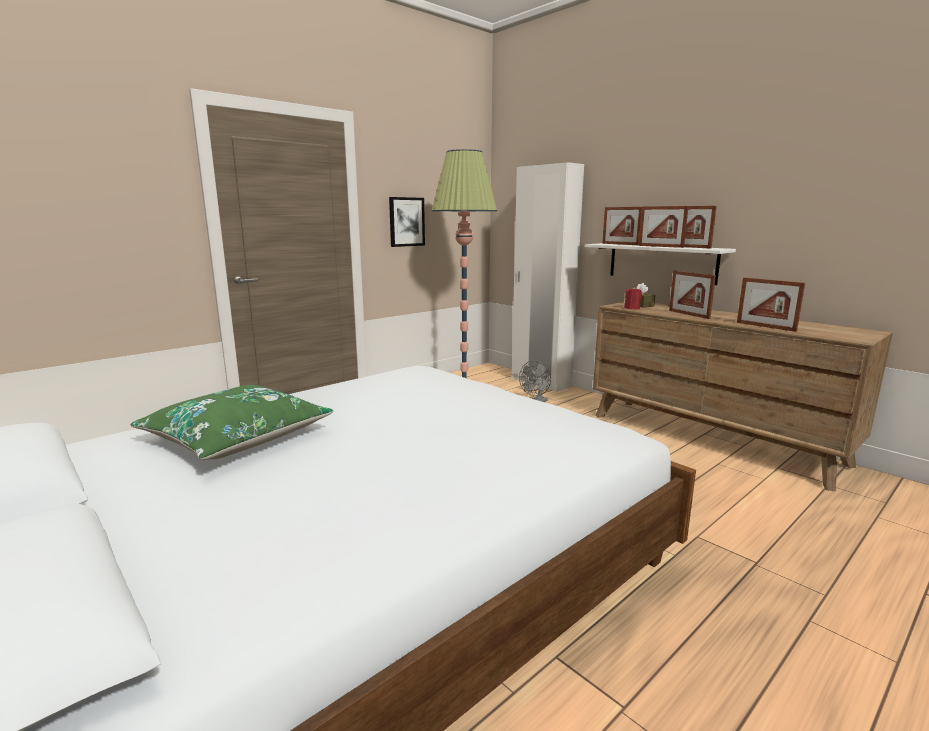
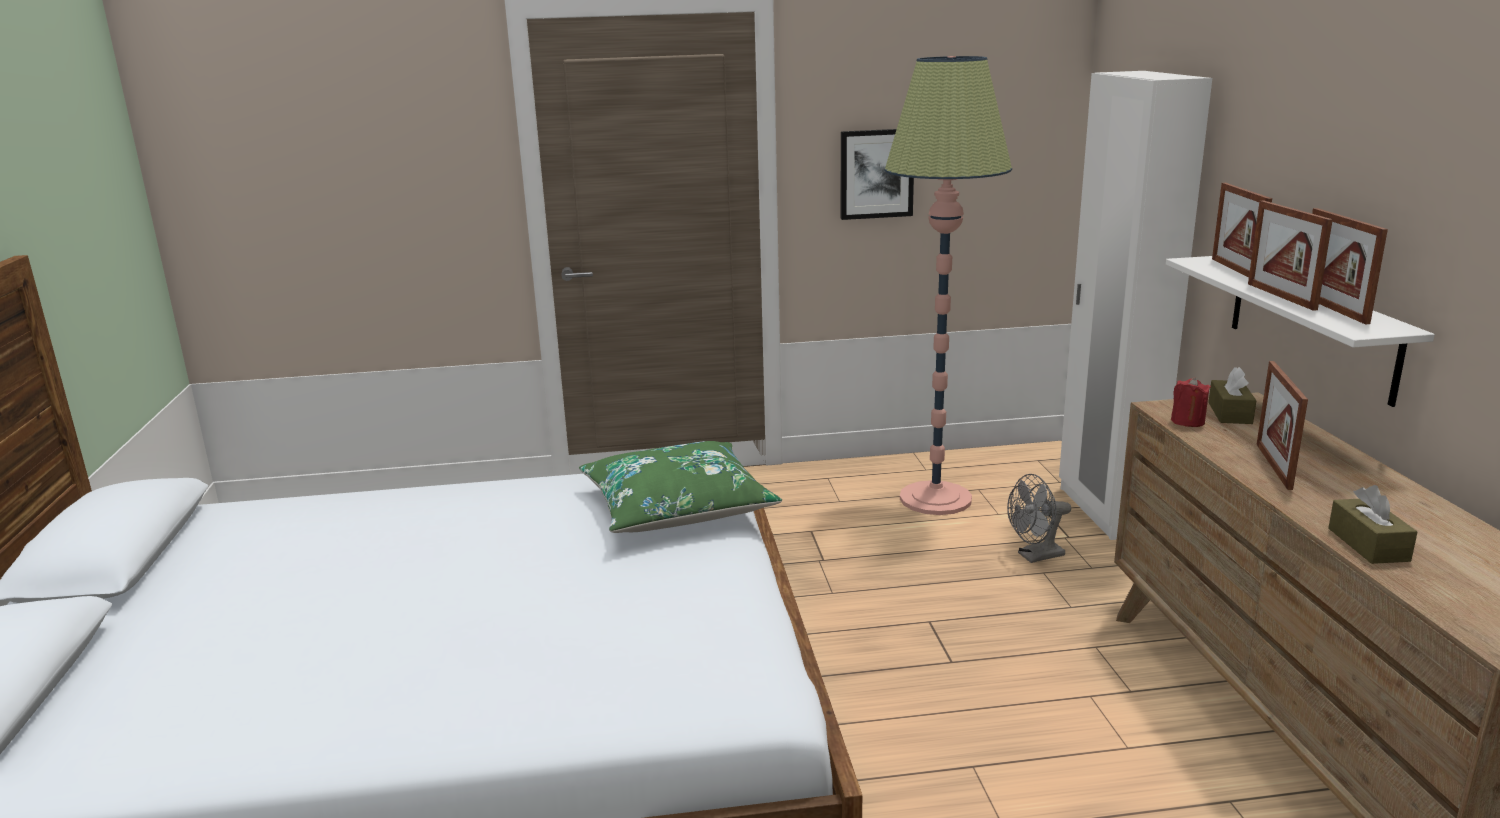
camera: 35 degrees right, 5 degrees up
green pillow [130,385,334,460] -> green pillow moved to [579,441,782,533]
picture frame [737,277,805,332] -> brown tissue box [1328,485,1417,564]

